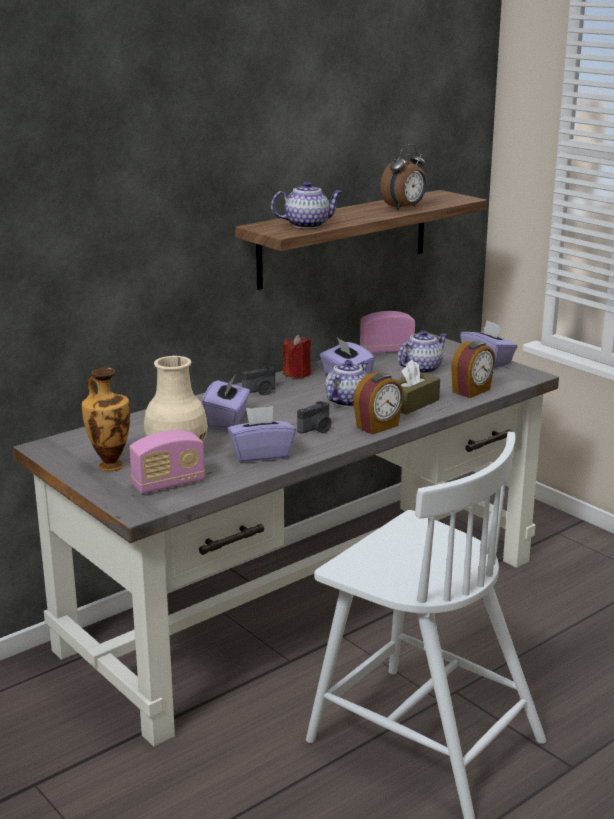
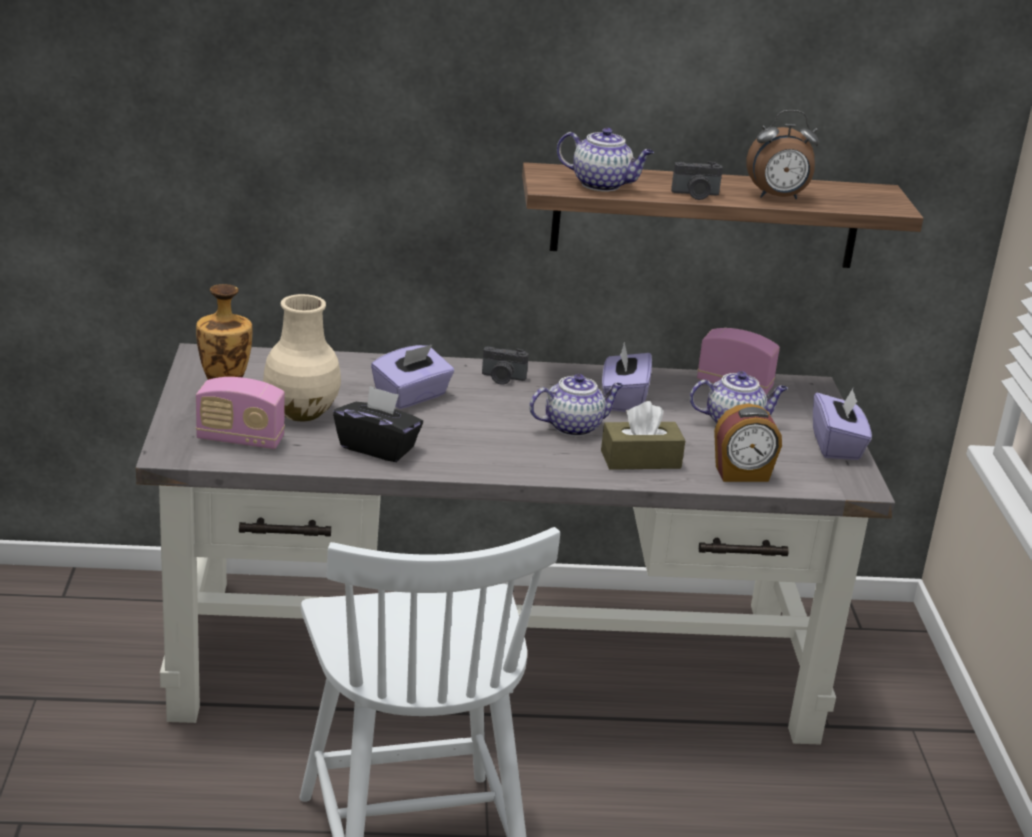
camera: 35 degrees right, 5 degrees up
purple tissue box [227,406,296,462] -> black tissue box [333,386,423,462]
red candle [282,335,311,378] -> none
camera [297,401,331,433] -> camera moved to [671,161,723,200]
alarm clock [353,373,404,435] -> none

